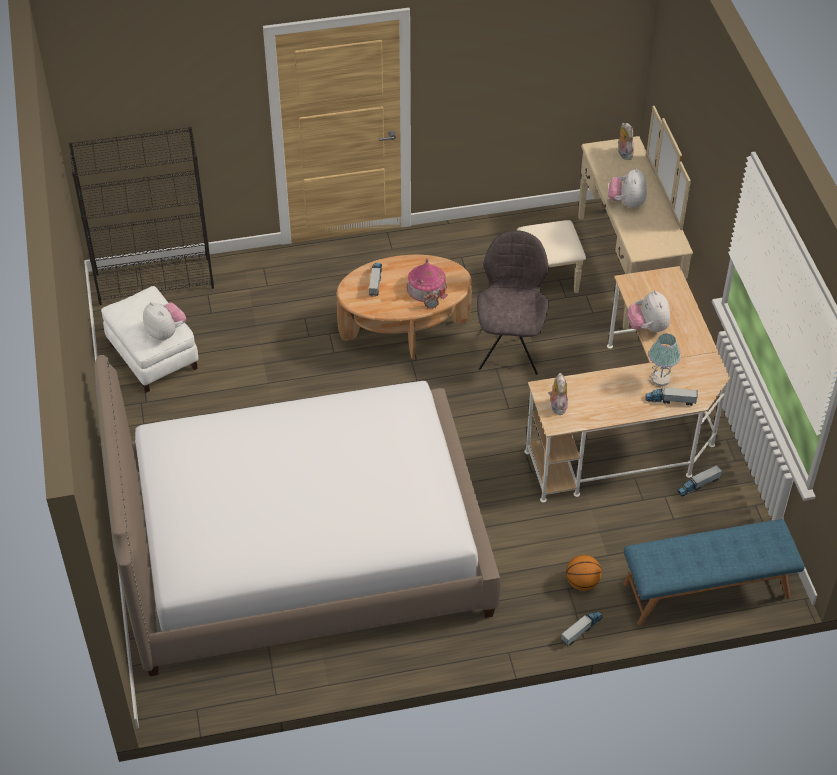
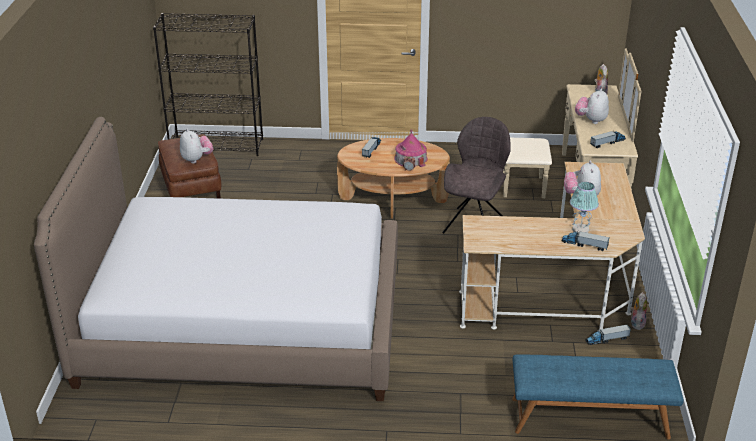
camera: 15 degrees right, 15 degrees down
white ottoman [101,286,198,393] -> brown ottoman [158,134,221,199]
plush toy [549,373,568,415] -> plush toy moved to [630,292,647,330]
toy truck [561,612,603,646] -> toy truck moved to [590,130,626,148]
basketball [566,555,602,591] -> none

